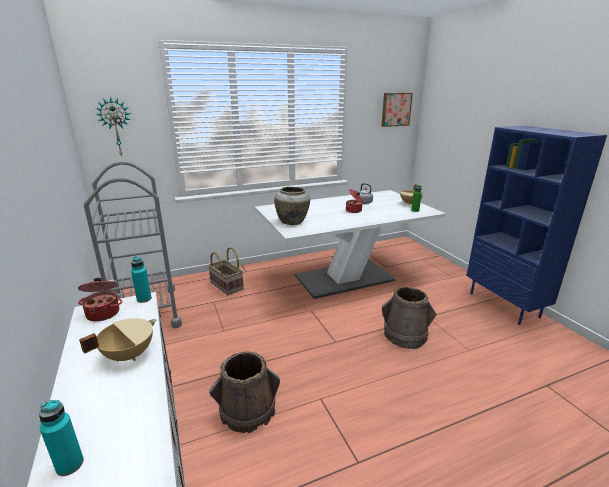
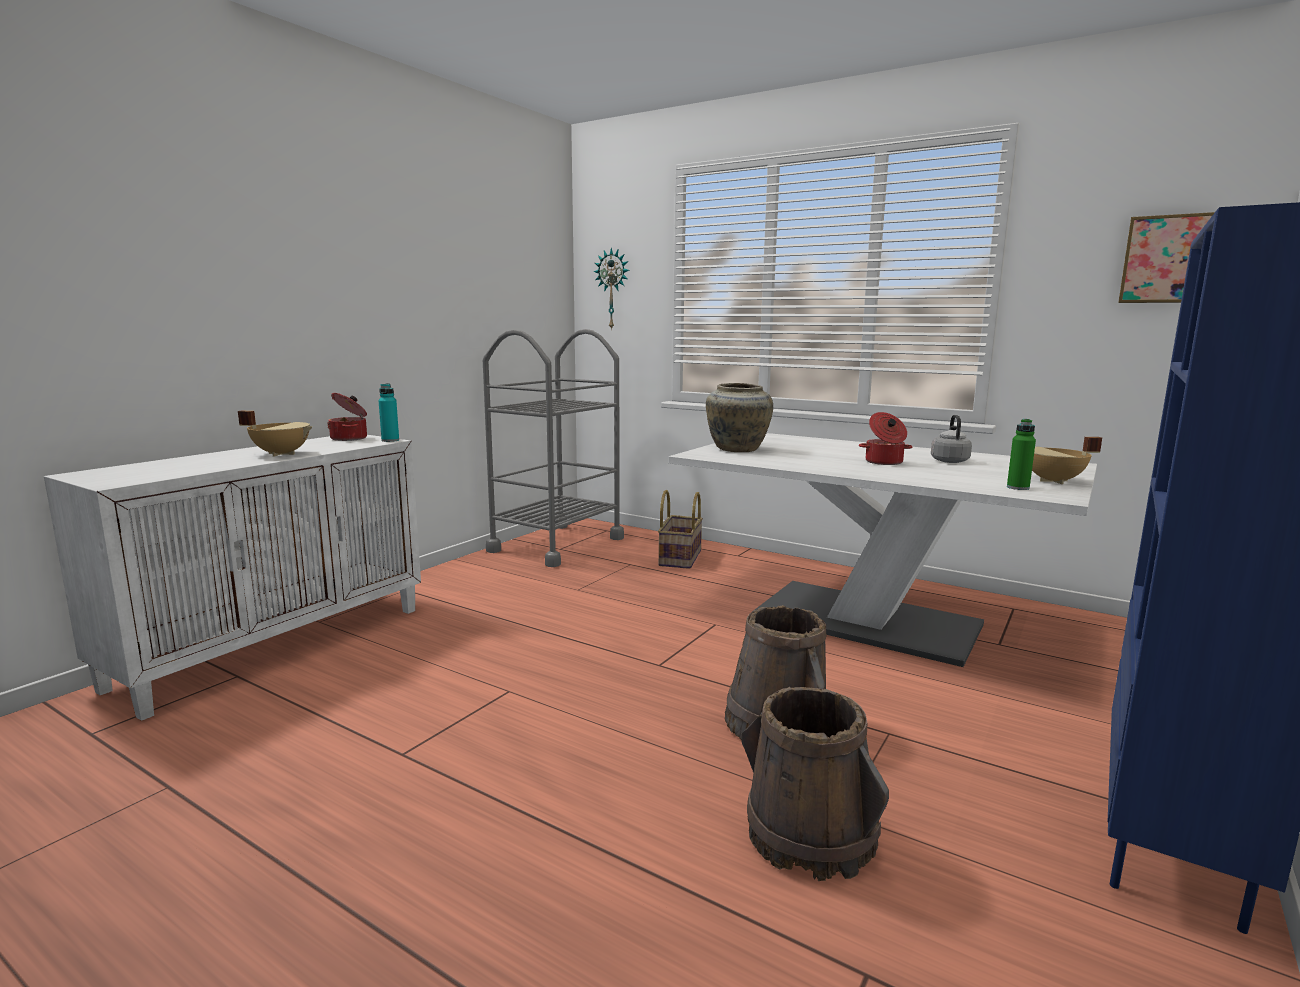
camera: 55 degrees right, 10 degrees down
turquoise bottle [39,400,84,476] -> none
brown bucket [209,351,280,433] -> brown bucket moved to [741,687,889,881]

